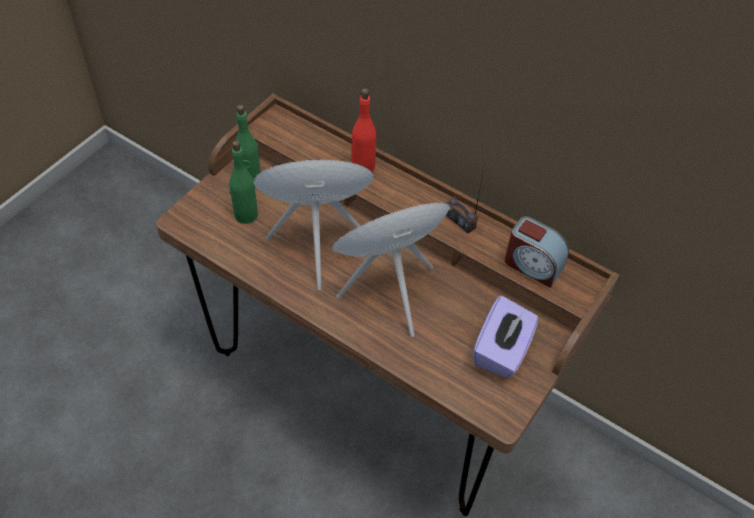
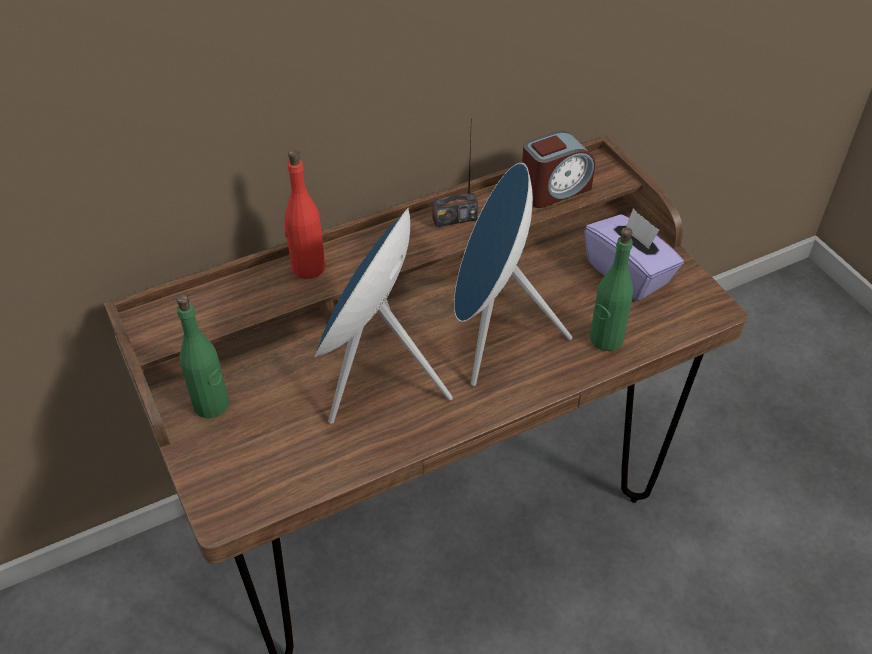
camera: 60 degrees left, 5 degrees down
green bottle [229,141,258,224] -> green bottle moved to [590,227,633,351]

